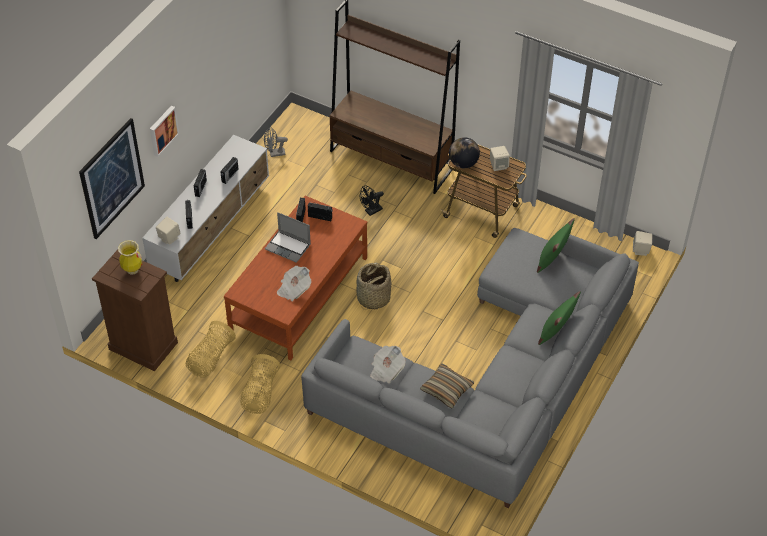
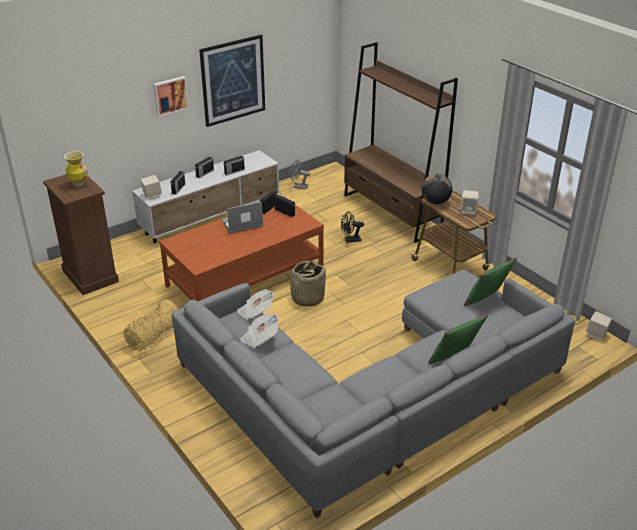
camera: 25 degrees right, 15 degrees down
picture [79,118,145,239] -> picture moved to [199,35,265,127]
basket [186,321,236,378] -> none
laptop [265,212,311,263] -> laptop turned 105 degrees clockwise [221,202,263,233]
newspaper [277,266,311,301] -> newspaper moved to [237,289,274,321]
pillow [420,364,474,409] -> none

